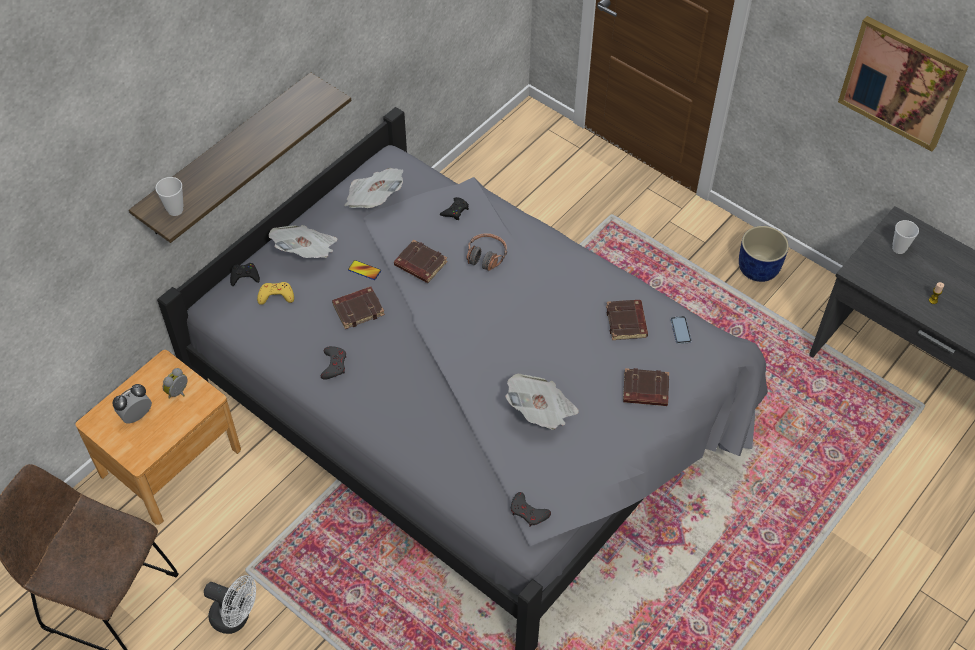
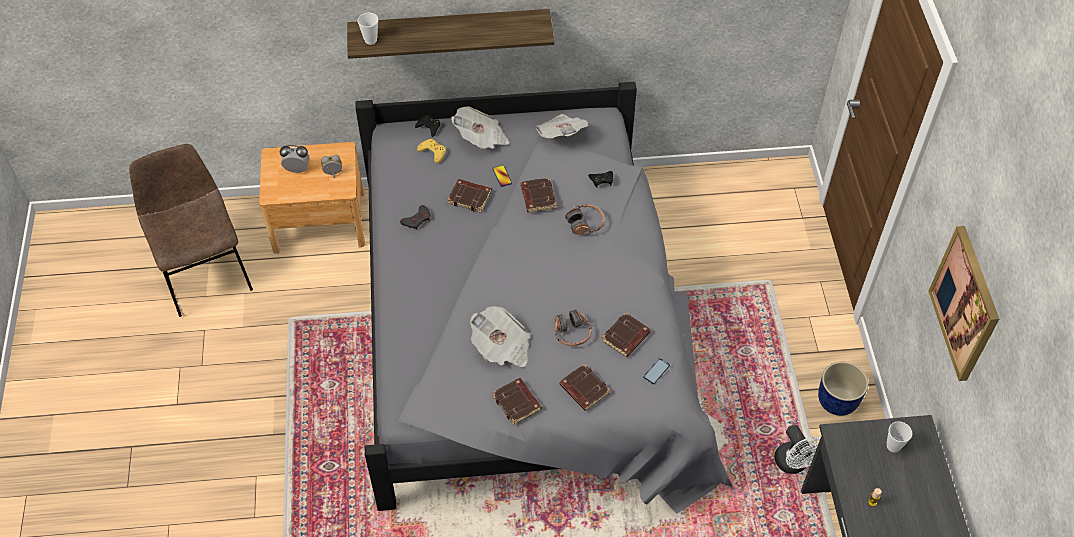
camera: 45 degrees right, 0 degrees up
white fan [204,575,256,634] -> white fan moved to [774,425,821,474]
grey game controller [511,492,551,527] -> none
none -> brown book [492,378,542,425]
none -> headphones [554,309,592,346]

